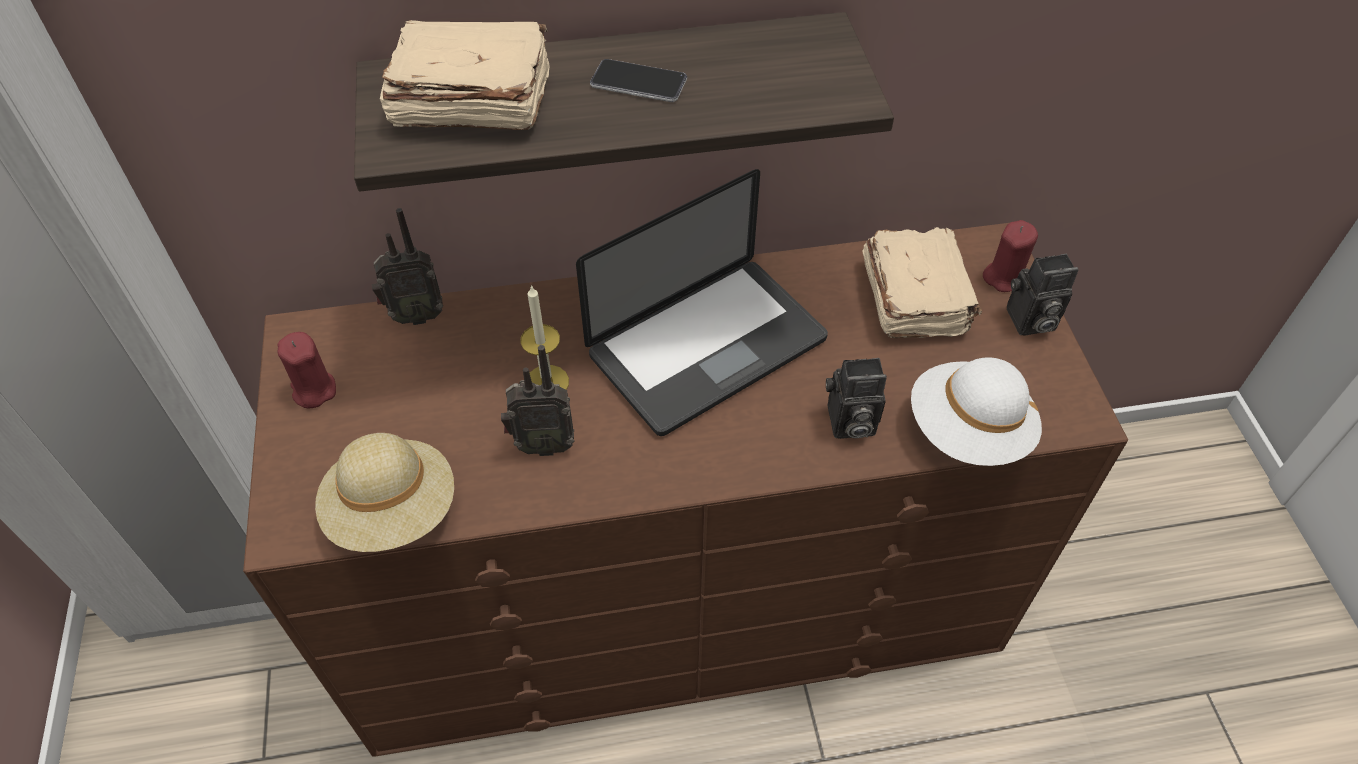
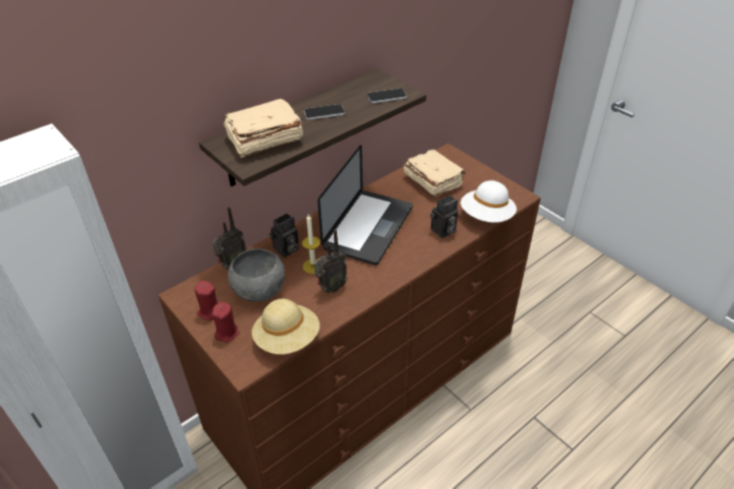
camera: 30 degrees left, 10 degrees down
red candle [983,220,1038,292] -> red candle moved to [212,302,239,343]
camera [1007,254,1079,335] -> camera moved to [269,213,299,258]
none -> grey bowl [228,248,285,302]
none -> phone [367,88,407,103]

